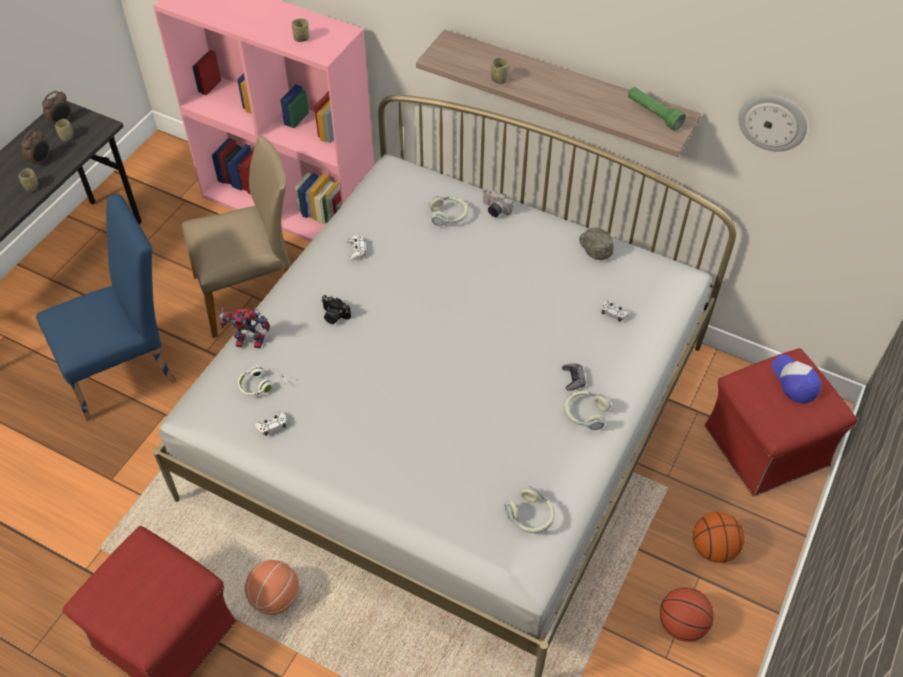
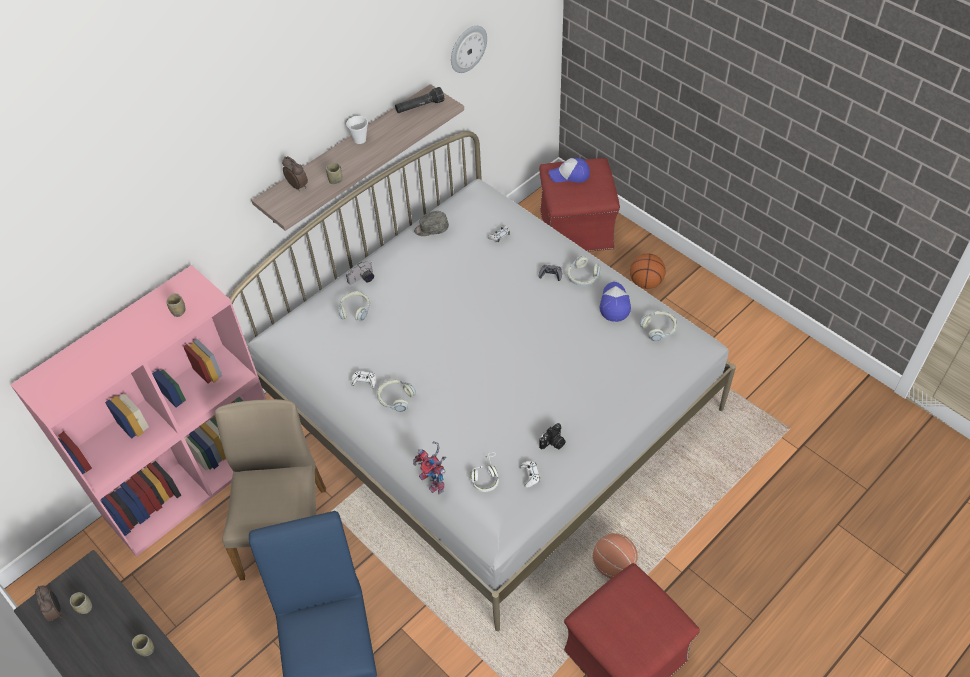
camera: 70 degrees left, 0 degrees up
alarm clock [21,129,49,167] -> alarm clock moved to [282,156,308,191]
toy robot [219,307,270,348] -> toy robot turned 60 degrees counterclockwise [413,441,446,494]
camera [321,295,351,324] -> camera moved to [539,423,566,450]
green flashlight [628,87,686,131] -> black flashlight [395,87,444,113]
basketball [660,587,714,642] -> none
none -> cup [346,116,368,144]
none -> headphones [377,380,416,412]
none -> cap [600,282,631,322]

